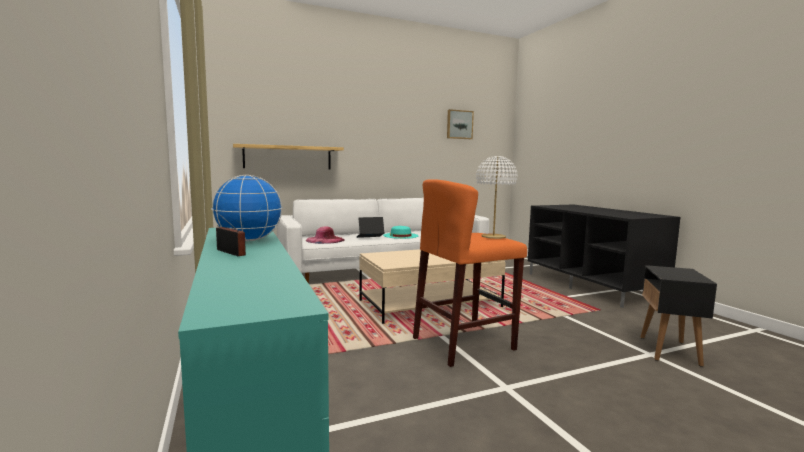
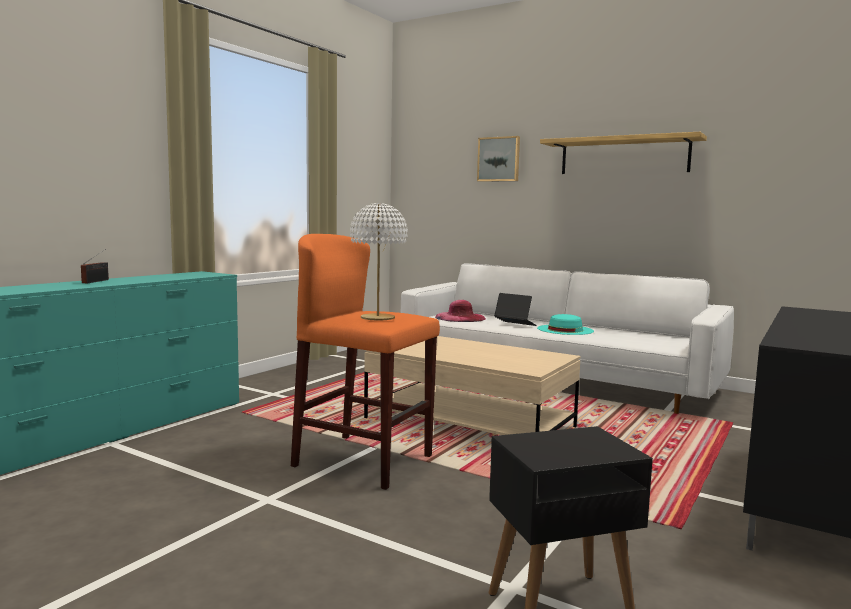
camera: 55 degrees right, 0 degrees up
globe [211,175,282,241] -> none
shelf [233,144,344,169] -> shelf moved to [540,132,707,174]
picture [447,109,474,139] -> picture moved to [477,136,520,182]

